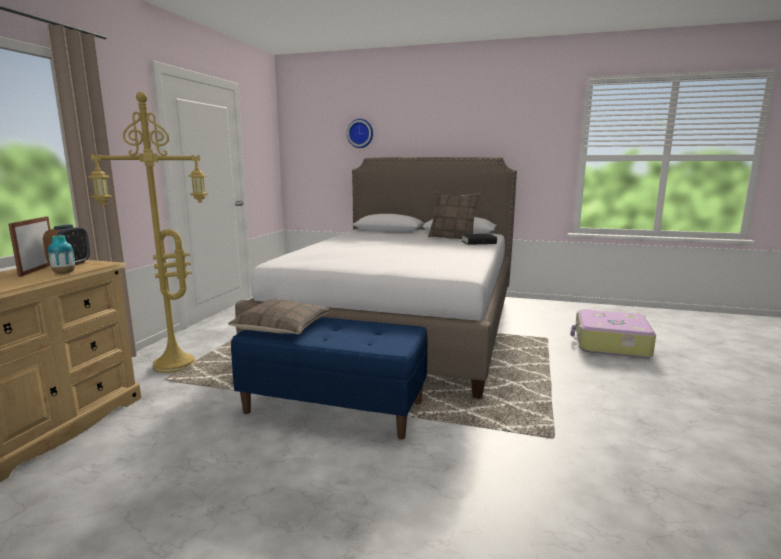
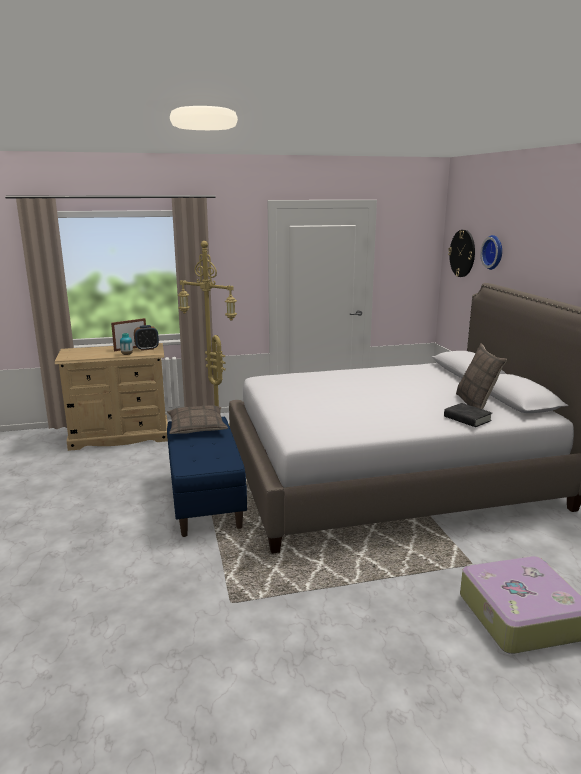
camera: 60 degrees right, 5 degrees up
none -> wall clock [448,230,475,277]

